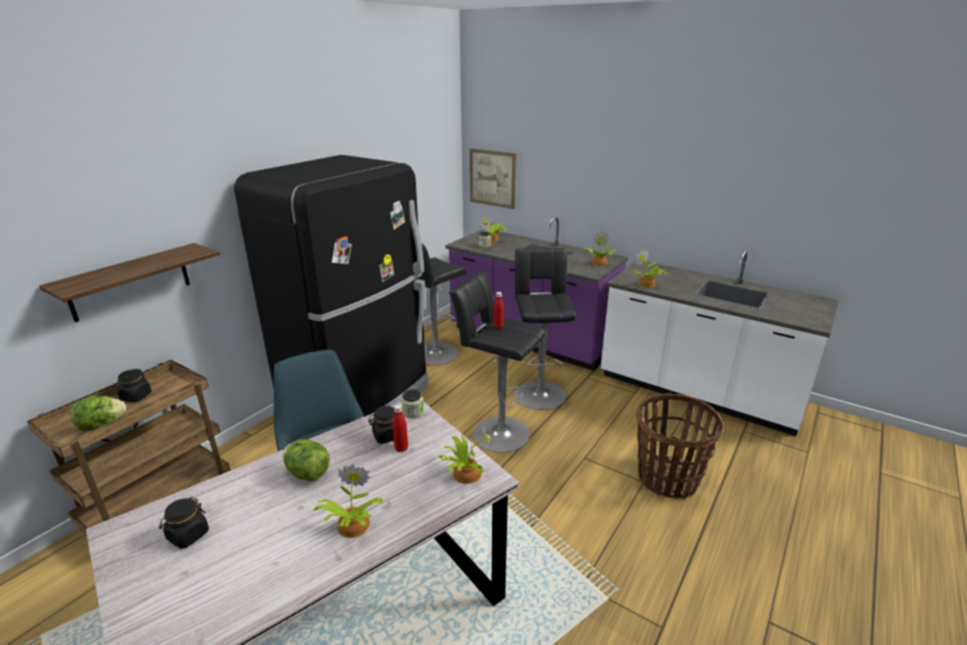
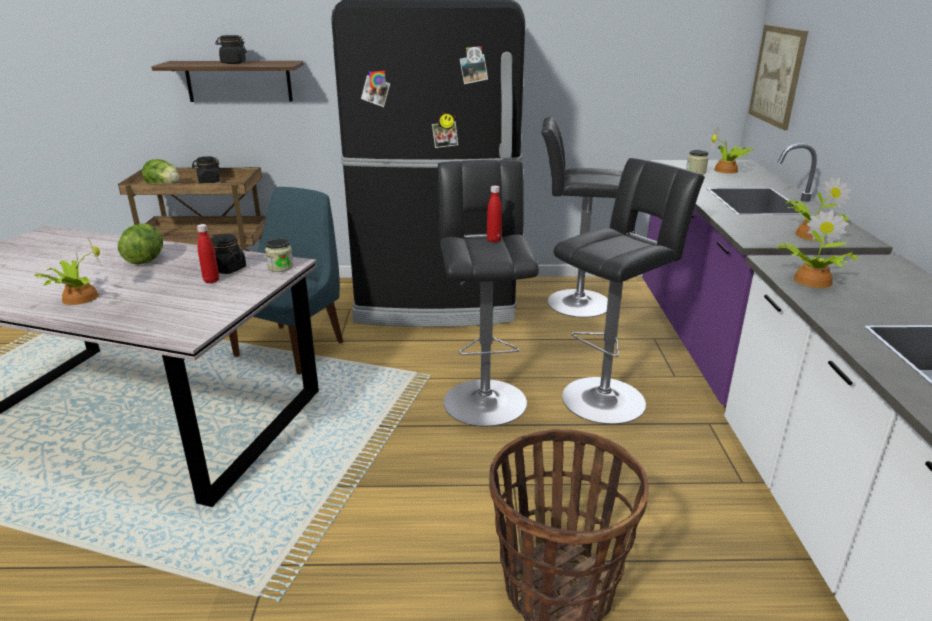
camera: 55 degrees right, 0 degrees up
black jar [159,497,209,549] -> black jar moved to [215,35,247,64]
potted plant [439,425,491,484] -> none

